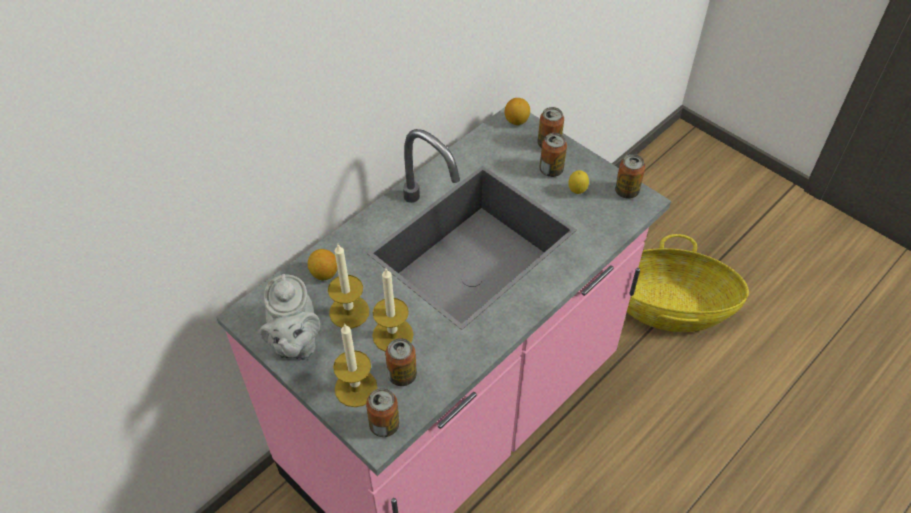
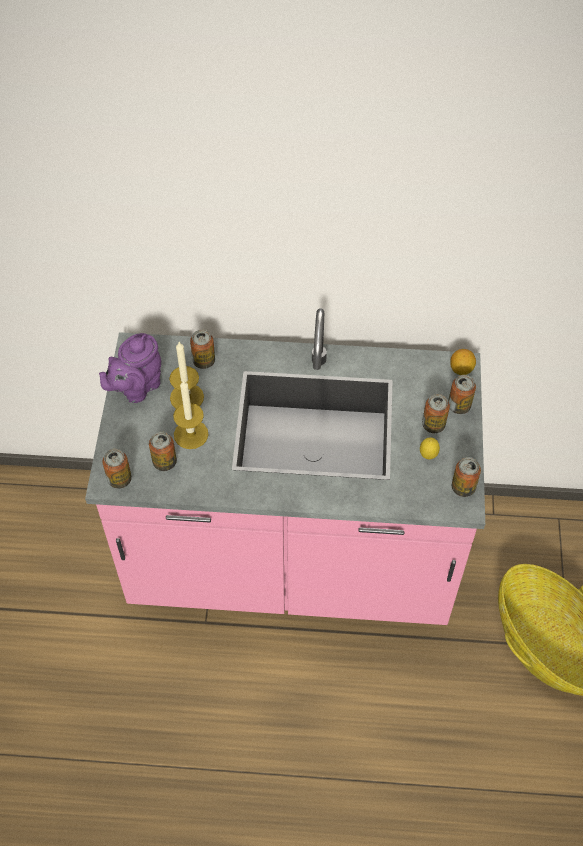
camera: 50 degrees right, 5 degrees up
grey teapot [259,274,320,360] -> purple teapot [99,333,161,403]
lemon [308,249,337,280] -> can [190,330,215,369]
candle [333,323,378,407] -> none

